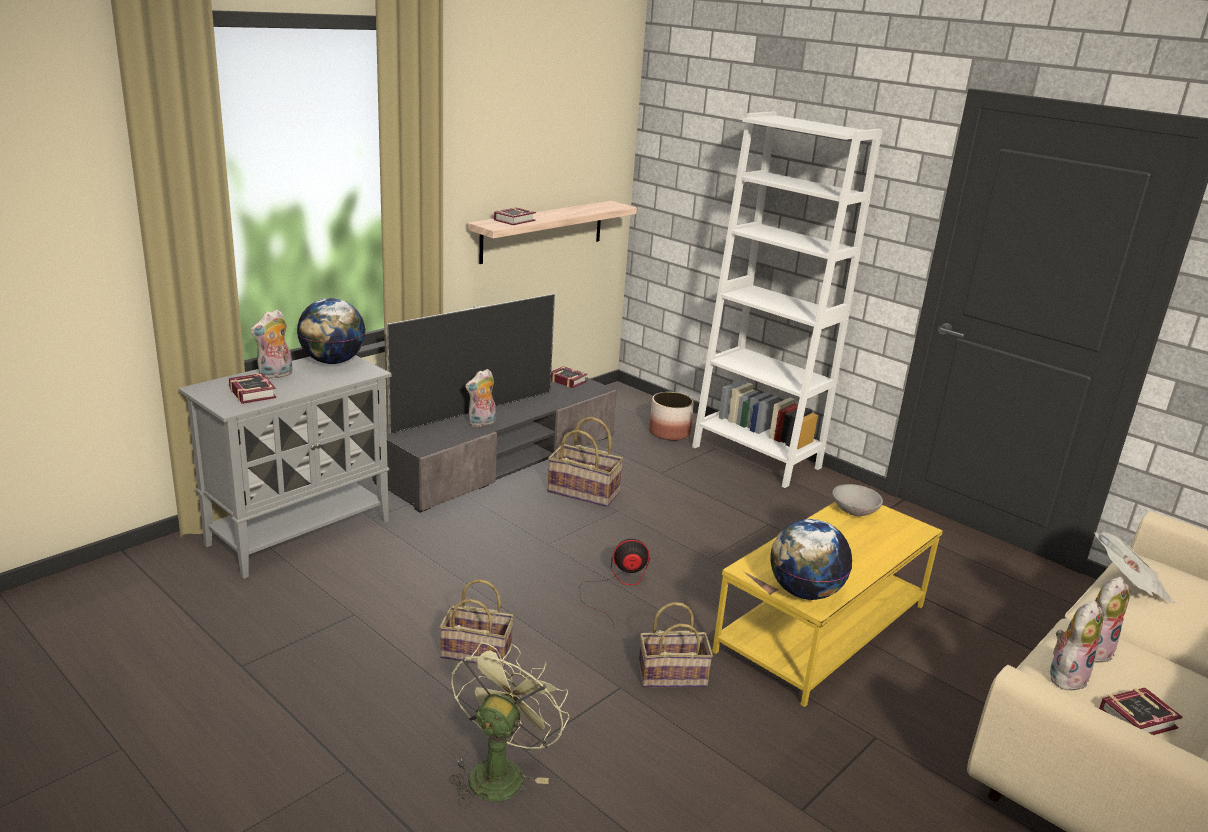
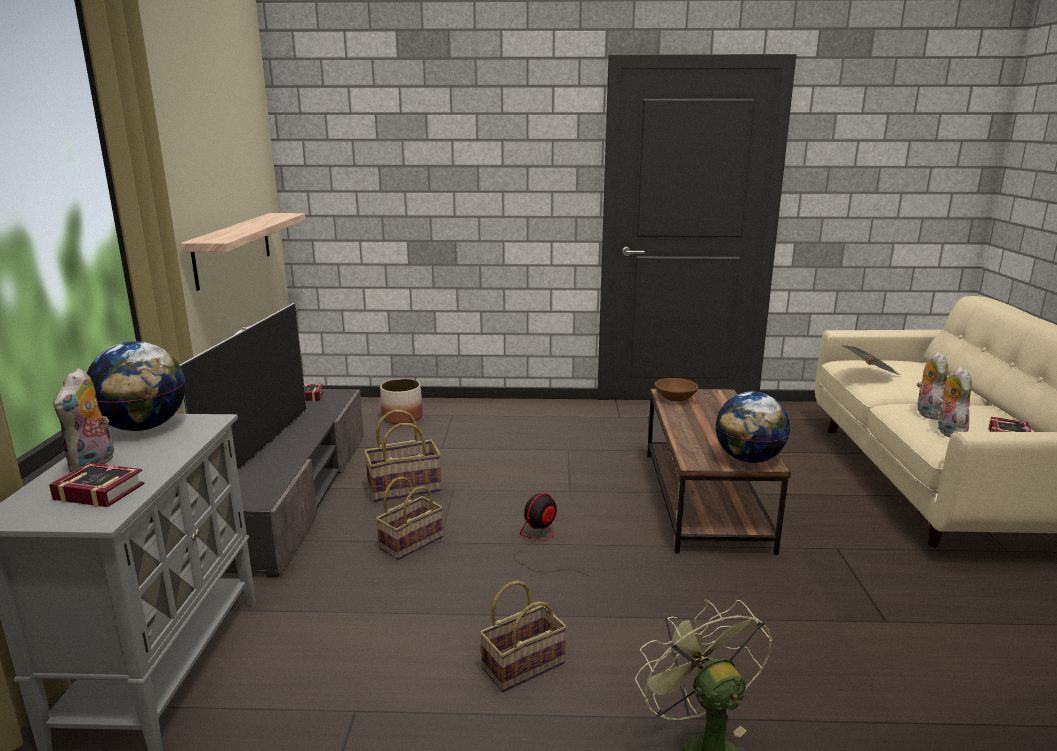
camera: 40 degrees left, 5 degrees down
plush toy [465,369,496,427] -> none
book [494,207,536,225] -> none
basket [638,602,713,688] -> basket moved to [376,477,443,560]
white bookcase [692,111,883,488] -> none
yellow coffee table [712,502,943,707] -> brown coffee table [647,389,791,555]
grey bowl [832,484,883,516] -> brown bowl [655,378,698,401]

